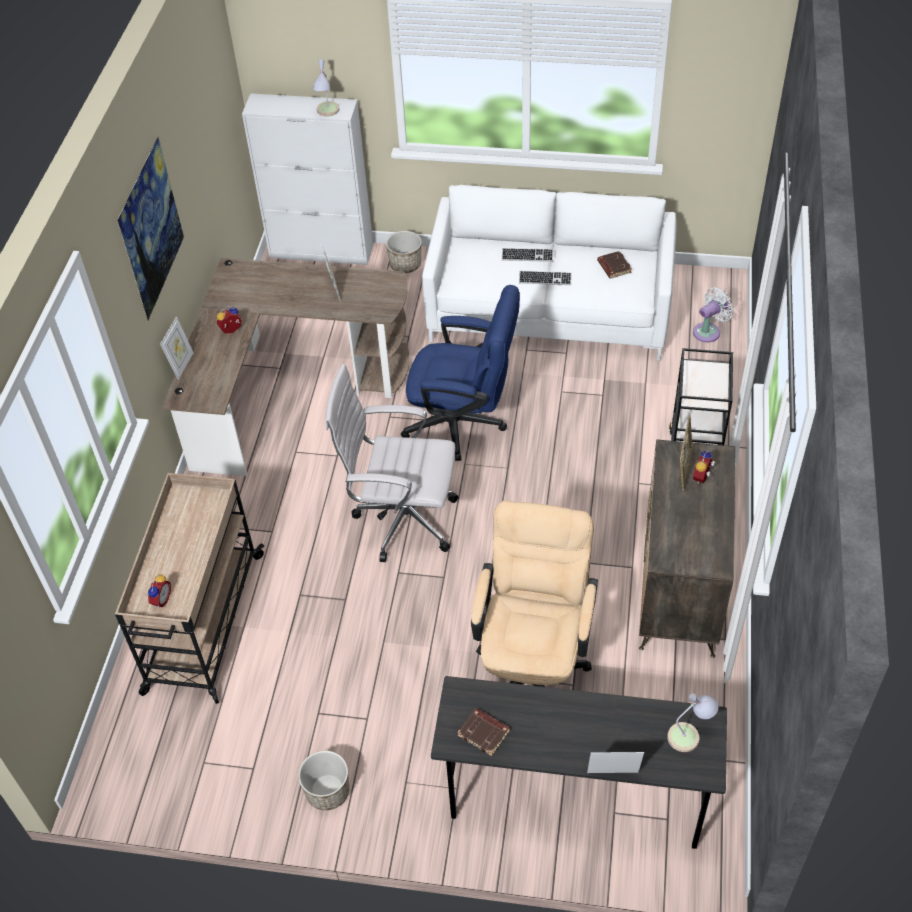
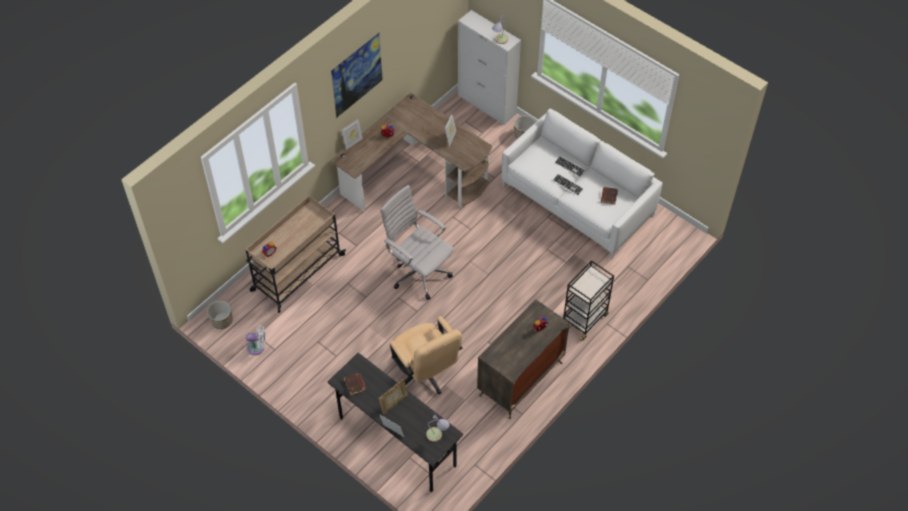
camera: 30 degrees right, 5 degrees up
planter [298,751,349,810] -> planter moved to [207,301,233,329]
blue office chair [401,285,520,461] -> none
beige office chair [471,500,598,687] -> beige office chair turned 105 degrees clockwise [390,316,462,395]
picture frame [680,415,693,491] -> picture frame moved to [379,379,408,414]
white fan [693,287,734,343] -> white fan moved to [246,325,265,355]

